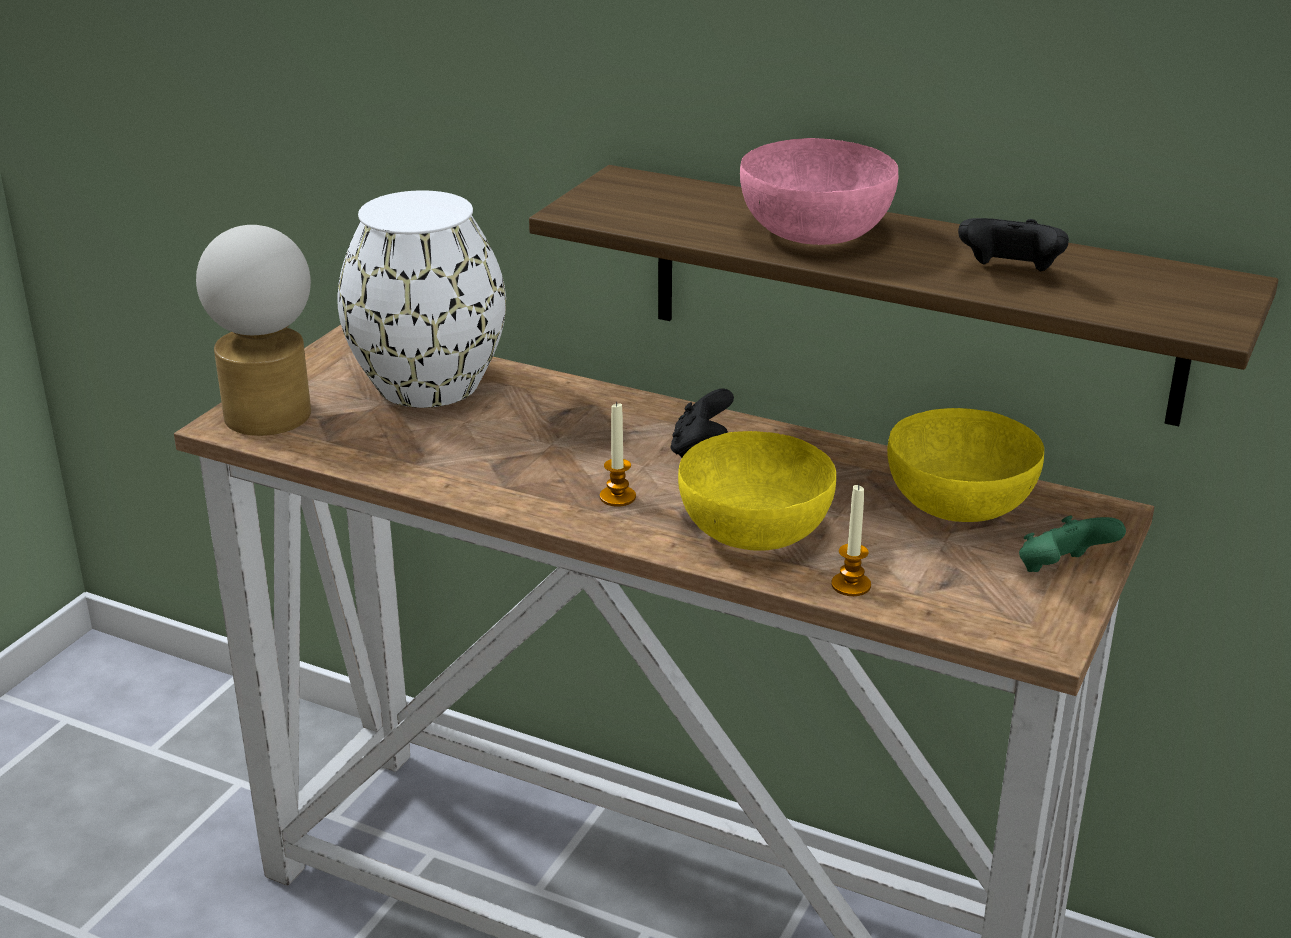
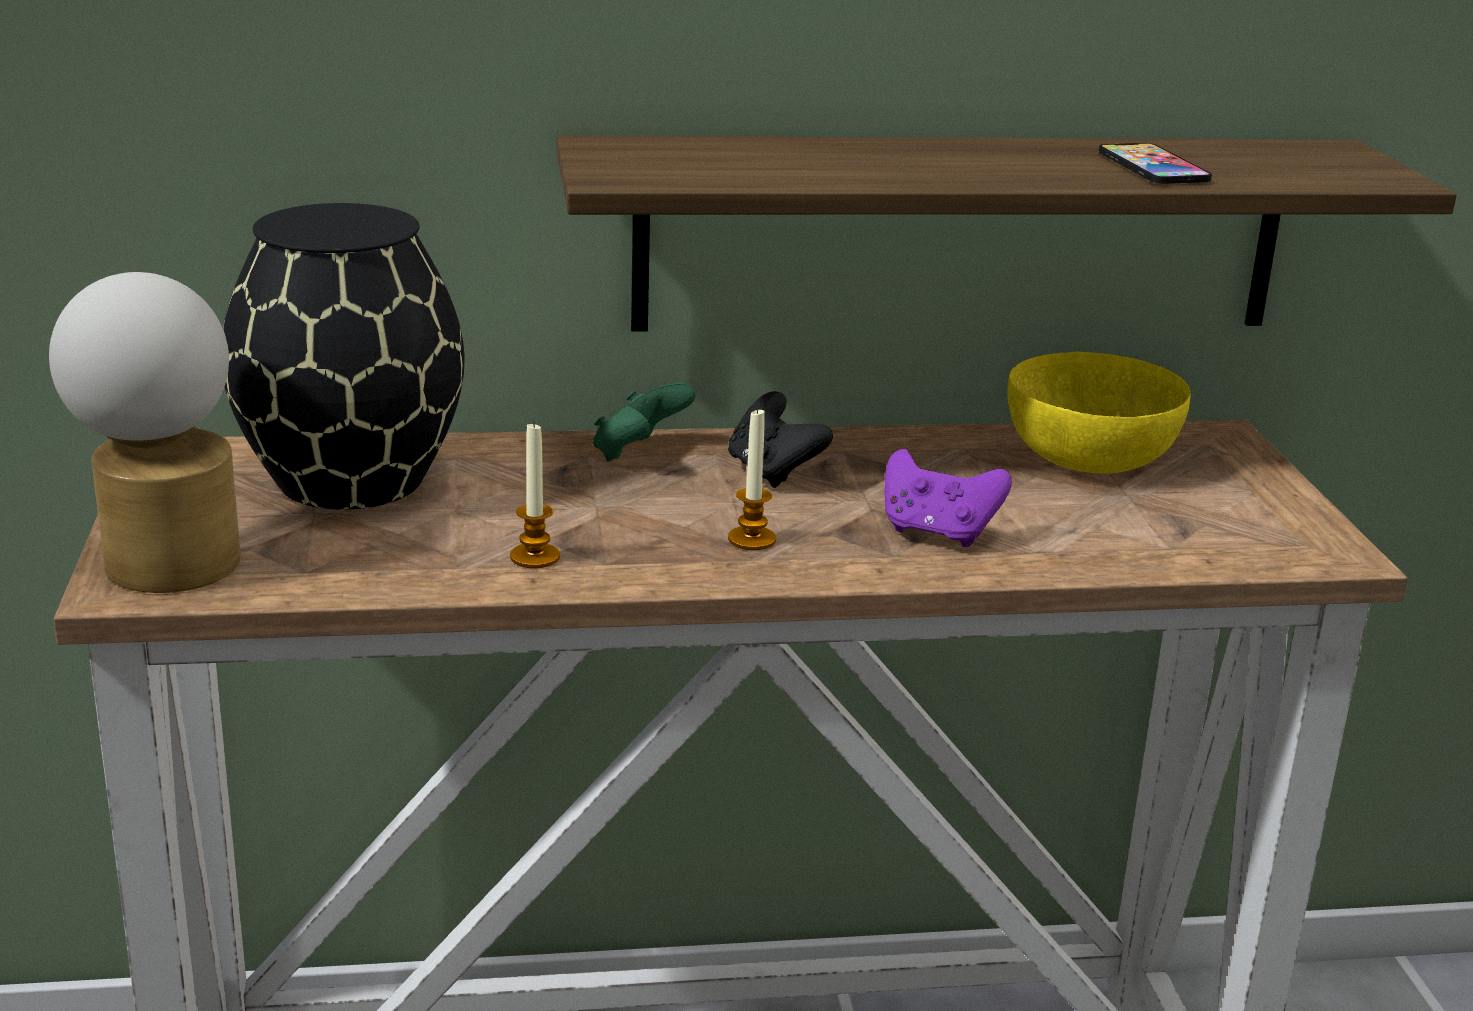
camera: 35 degrees left, 5 degrees down
white vase [337,190,506,408] -> black vase [223,203,465,510]
yellow bowl [678,431,836,551] -> purple game controller [885,449,1012,547]
pink bowl [740,138,898,245] -> none
candle [831,485,871,596] -> candle moved to [510,422,560,568]
black game controller [958,218,1069,271] -> phone [1098,143,1212,184]
green game controller [1019,516,1126,572] -> green game controller moved to [593,383,696,462]

